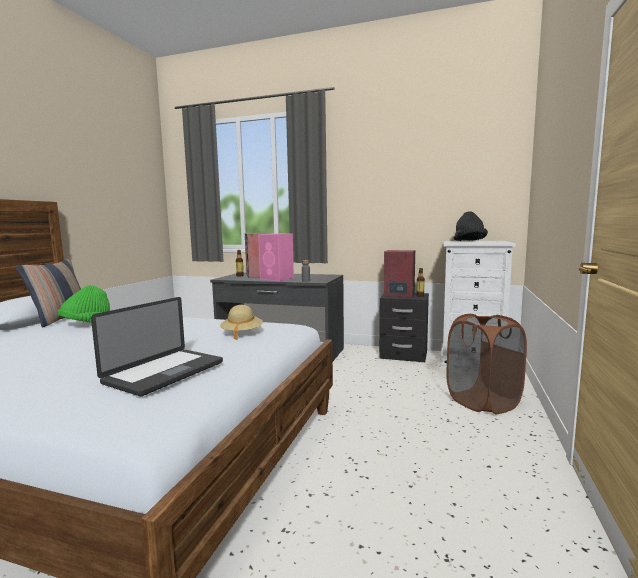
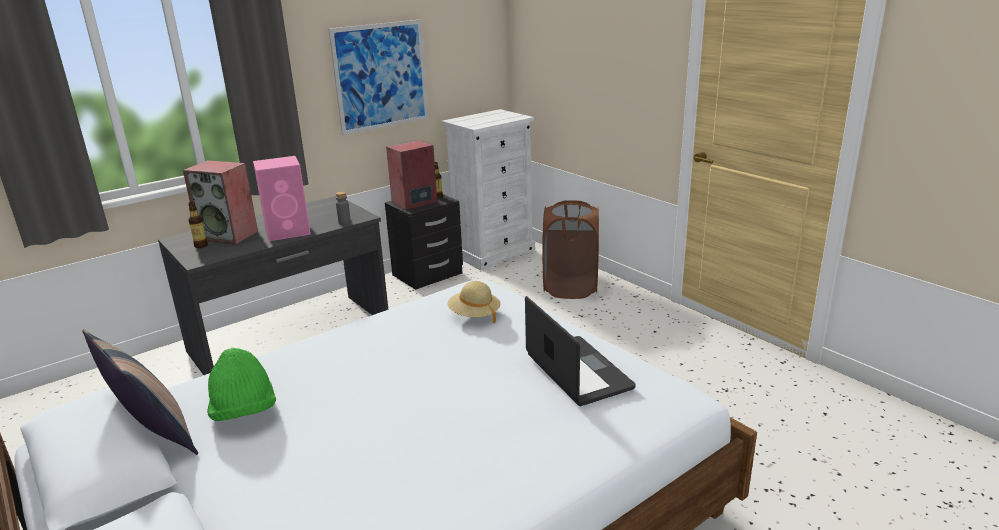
camera: 55 degrees left, 15 degrees up
black hat [454,211,488,241] -> none
none -> picture [328,20,428,135]

